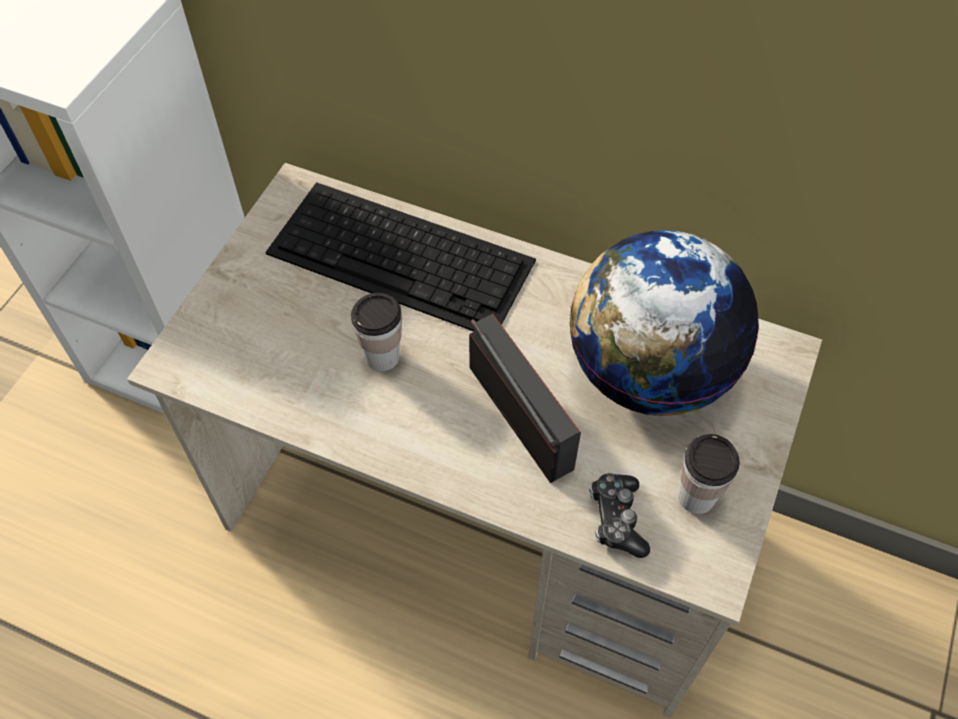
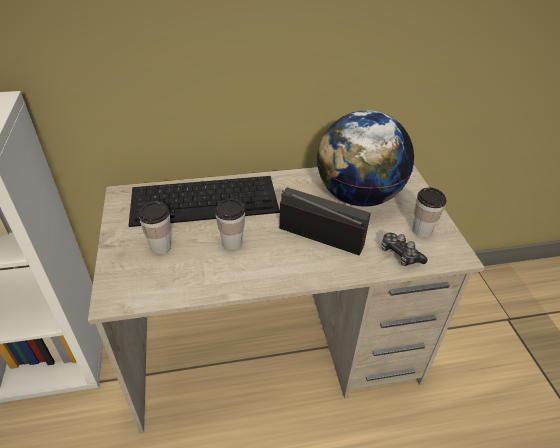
camera: 35 degrees left, 15 degrees down
none -> cup [139,202,171,254]

